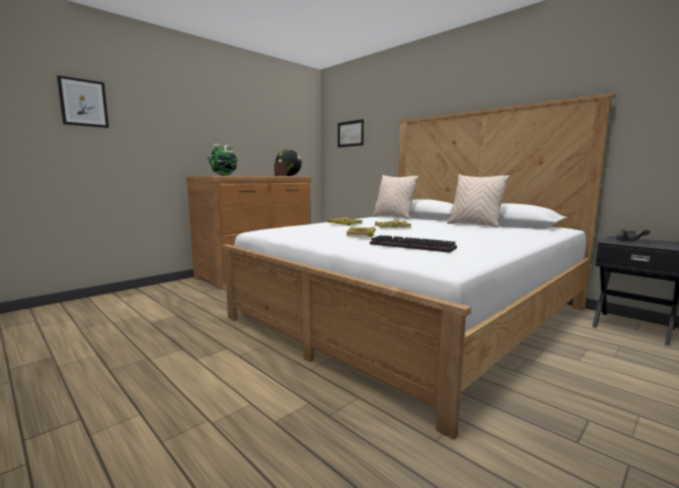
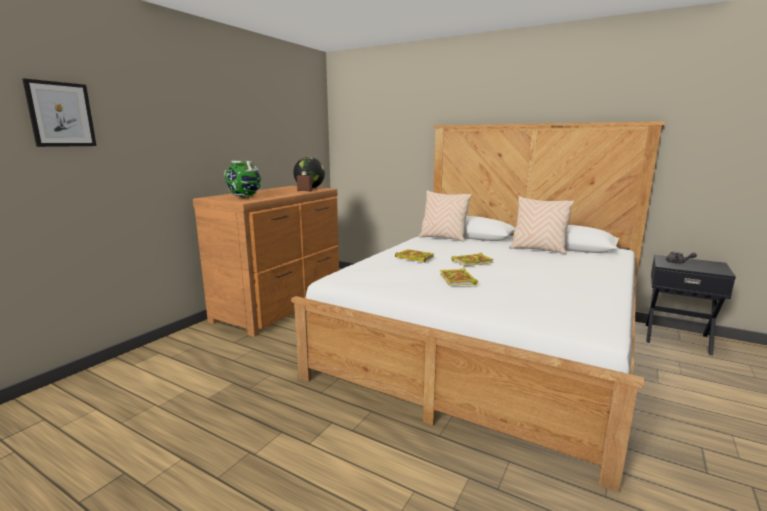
camera: 15 degrees left, 5 degrees up
picture [338,119,364,147] -> none
keyboard [370,235,457,253] -> none

